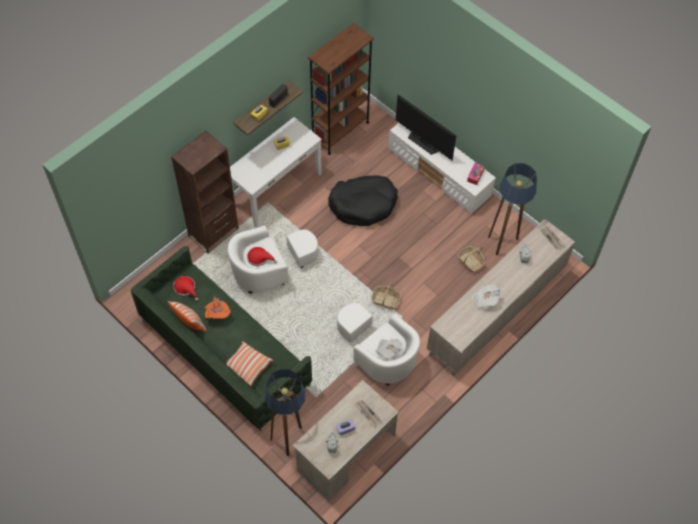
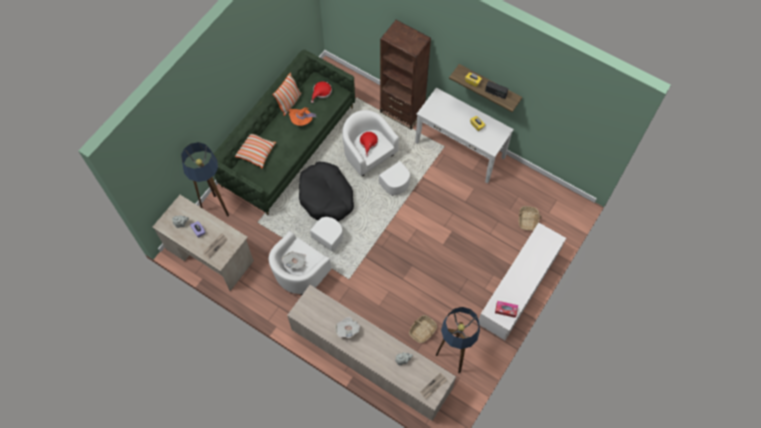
camera: 80 degrees right, 5 degrees up
brown bookcase [308,23,374,155] -> none
black dog bed [328,175,398,226] -> black dog bed moved to [299,162,354,222]
basket [371,282,401,309] -> basket moved to [519,206,541,231]
television [396,94,456,160] -> none

